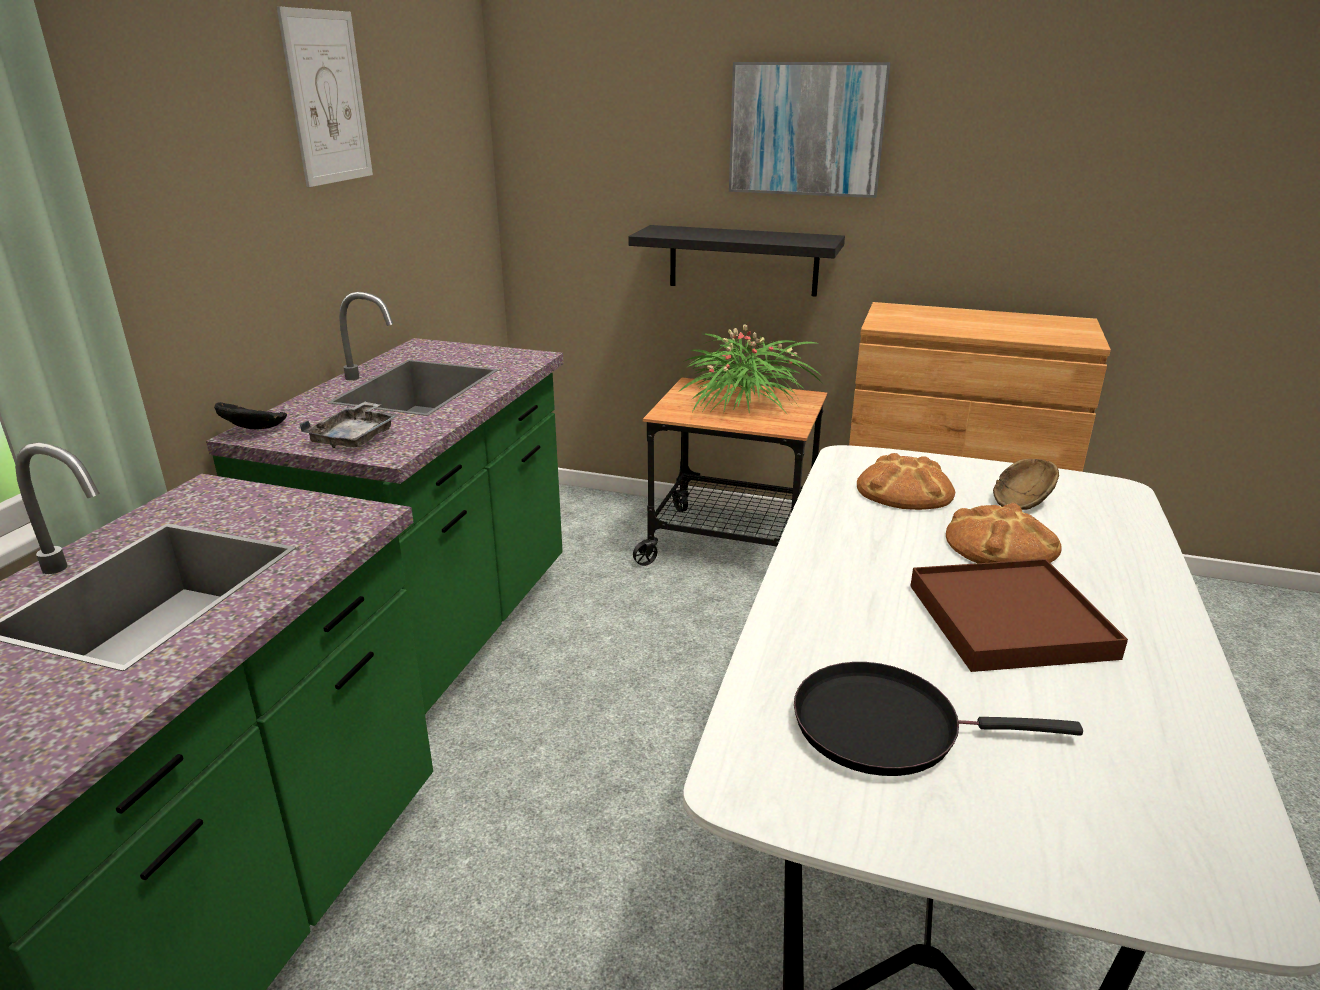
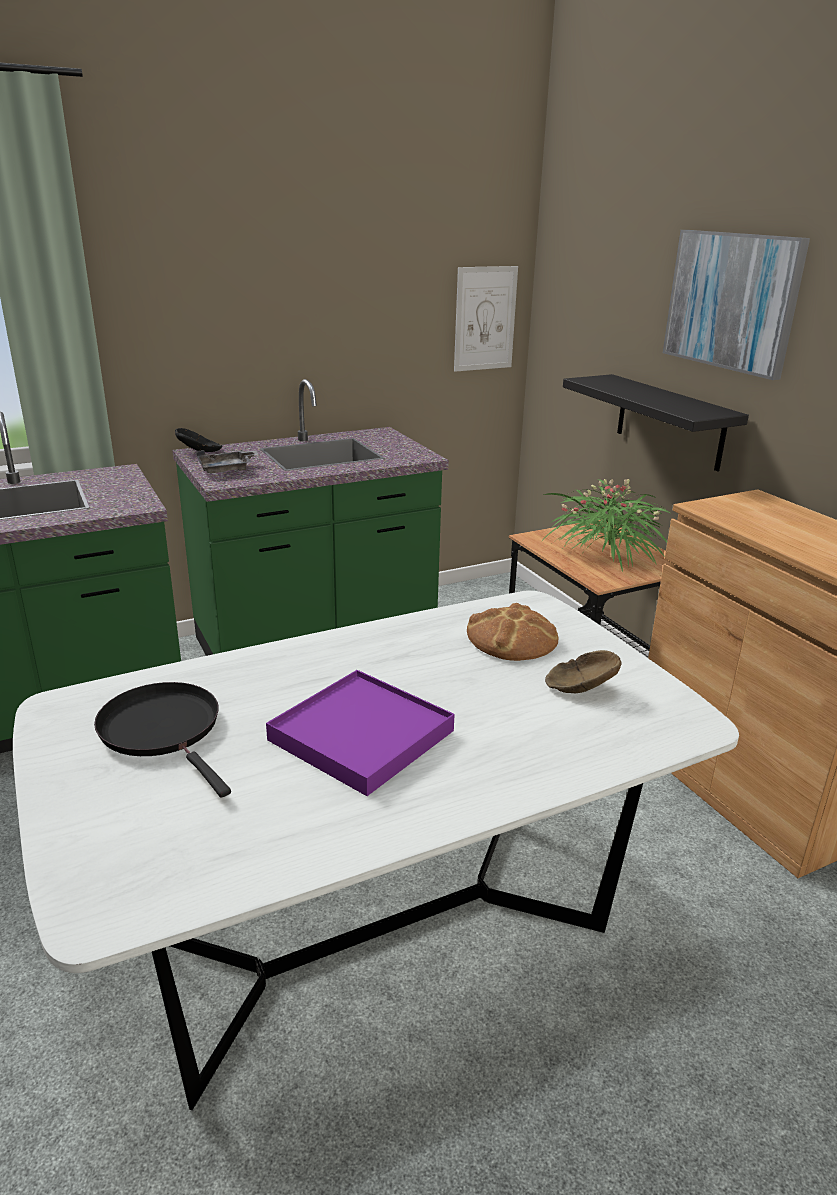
camera: 45 degrees right, 0 degrees up
picture [277,6,373,187] -> picture moved to [454,266,518,372]
brown tray [911,559,1128,672] -> purple tray [266,670,455,796]
bread [946,503,1062,563] -> none

